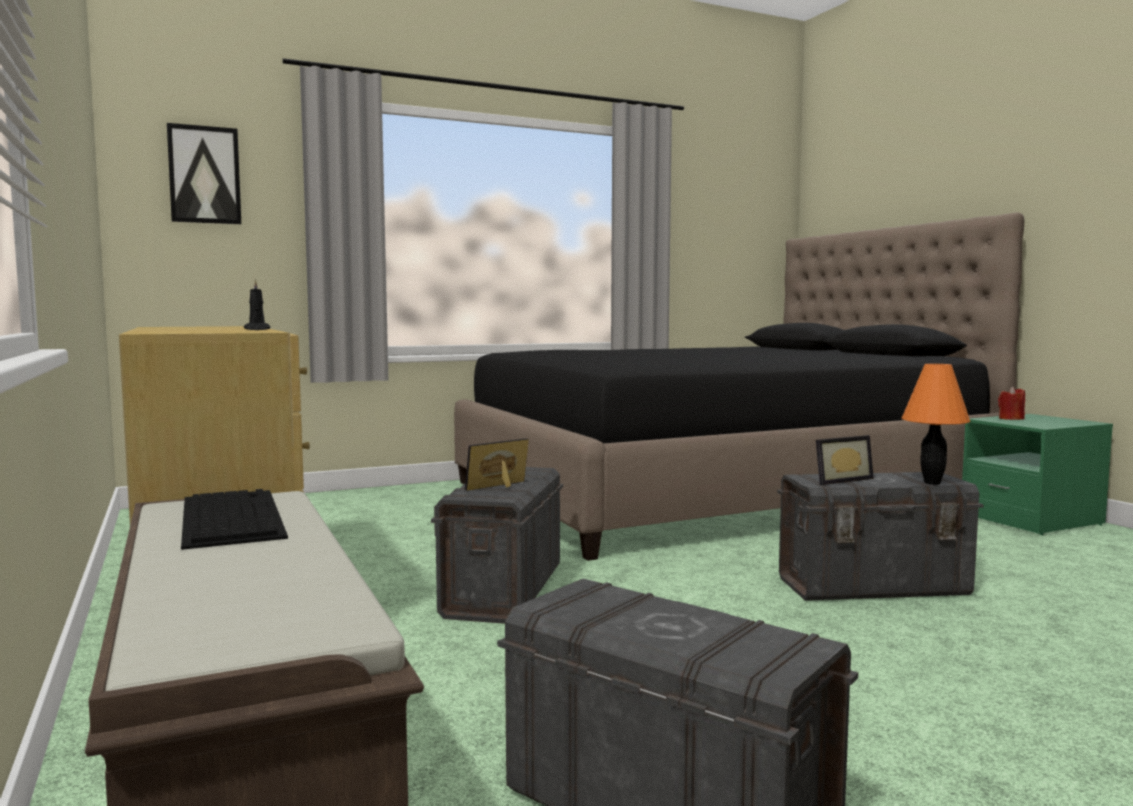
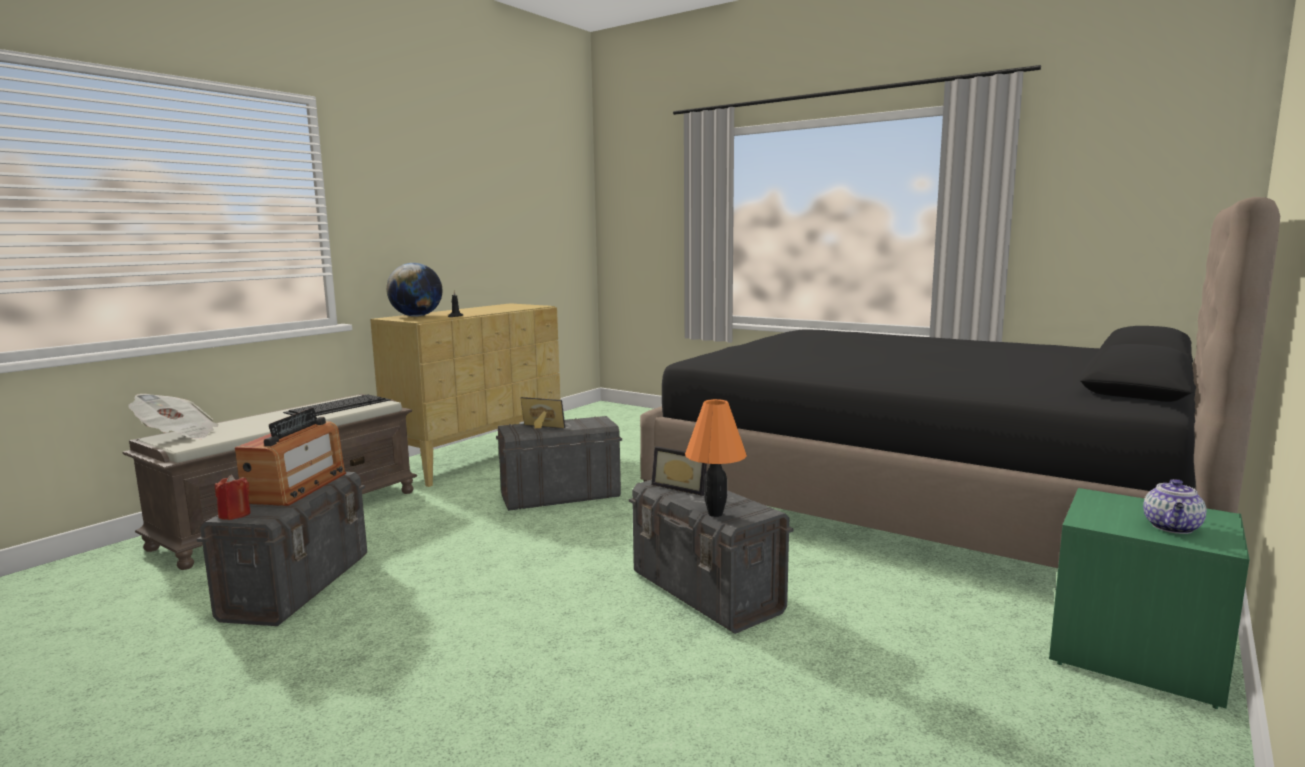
camera: 60 degrees right, 5 degrees up
picture [167,123,241,224] -> none
red candle [998,386,1025,420] -> red candle moved to [215,475,251,520]
none -> newspaper [129,394,218,439]
none -> radio [235,408,346,506]
none -> globe [386,263,442,317]
none -> teapot [1143,479,1207,534]

